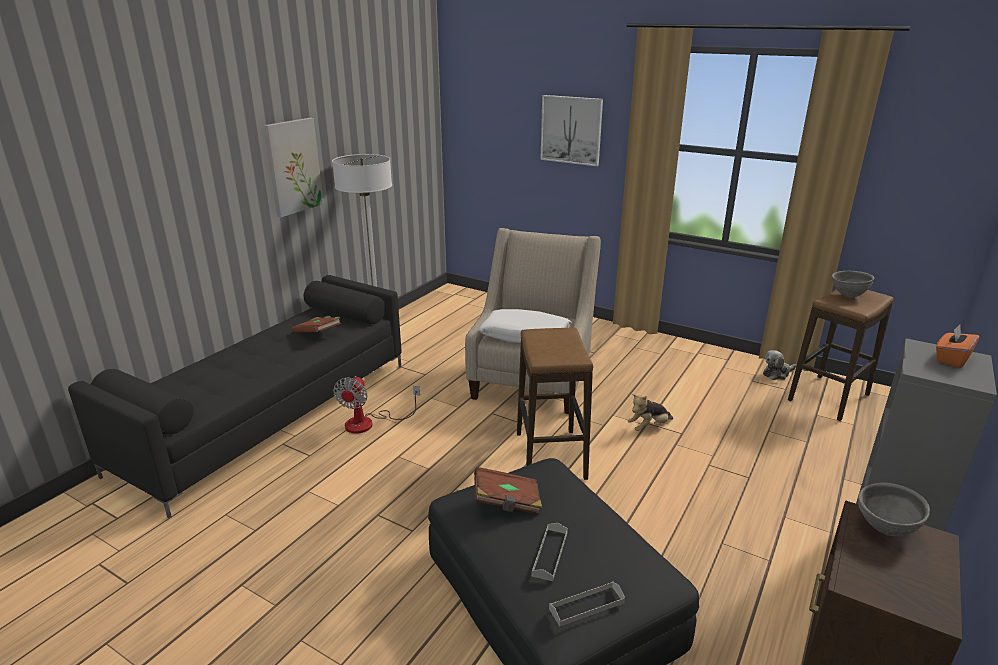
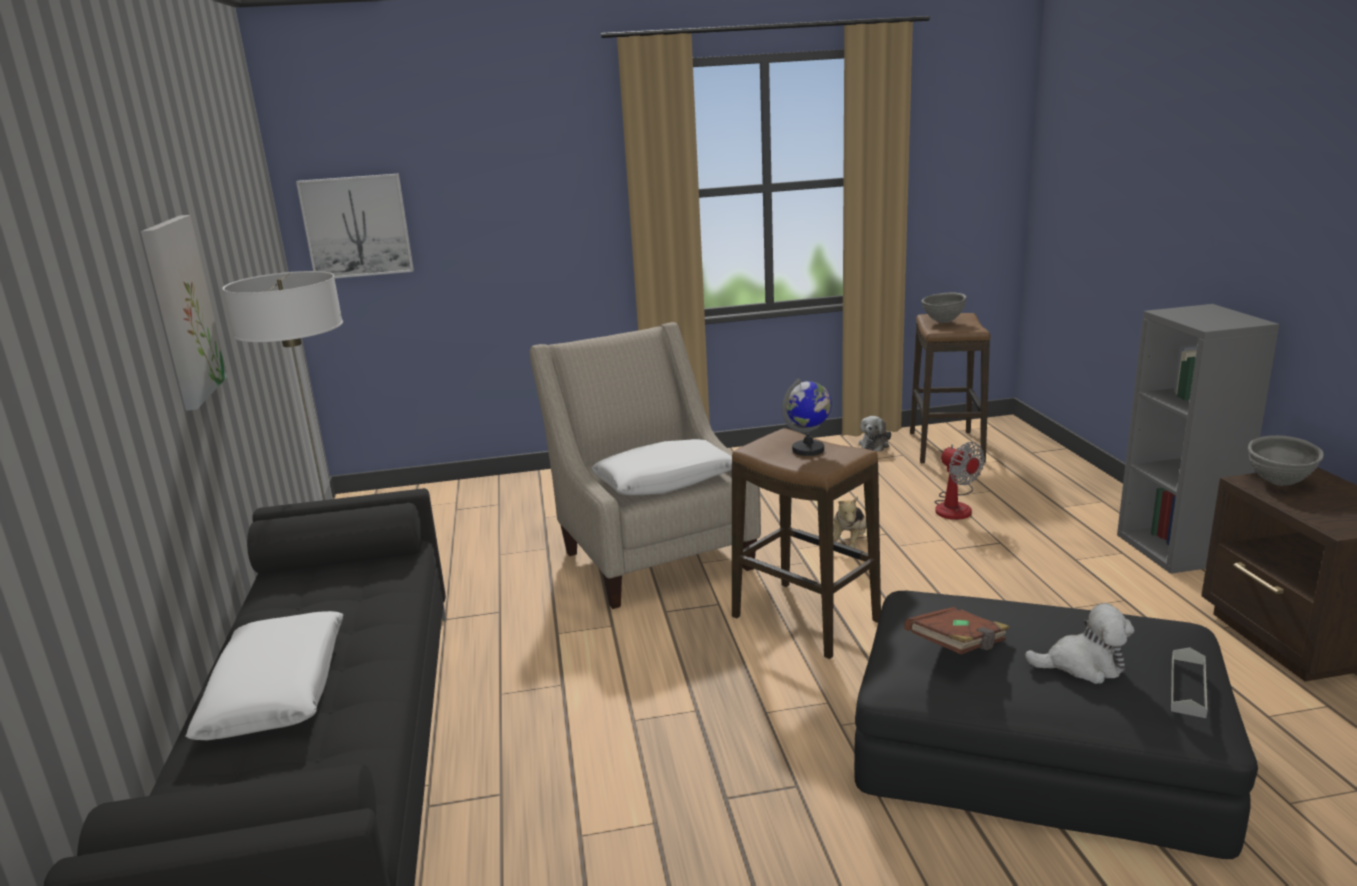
camera: 40 degrees left, 5 degrees down
brown book [292,316,341,332] -> none
fan [333,376,420,433] -> fan moved to [934,442,985,520]
grey tray [532,523,568,581] -> plush toy [1025,603,1134,684]
picture [540,95,603,166] -> picture moved to [296,174,414,279]
orange tissue box [936,325,979,368] -> none
none -> white pillow [185,611,344,740]
none -> globe [782,378,832,456]

